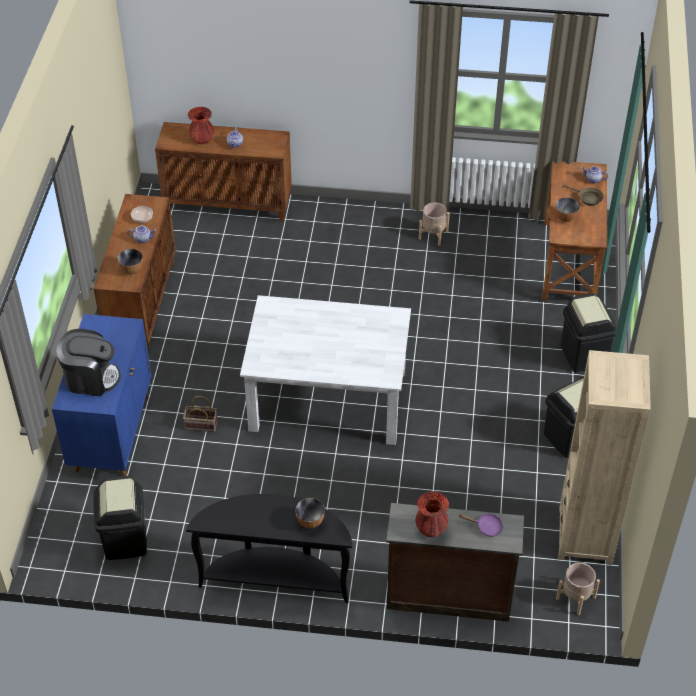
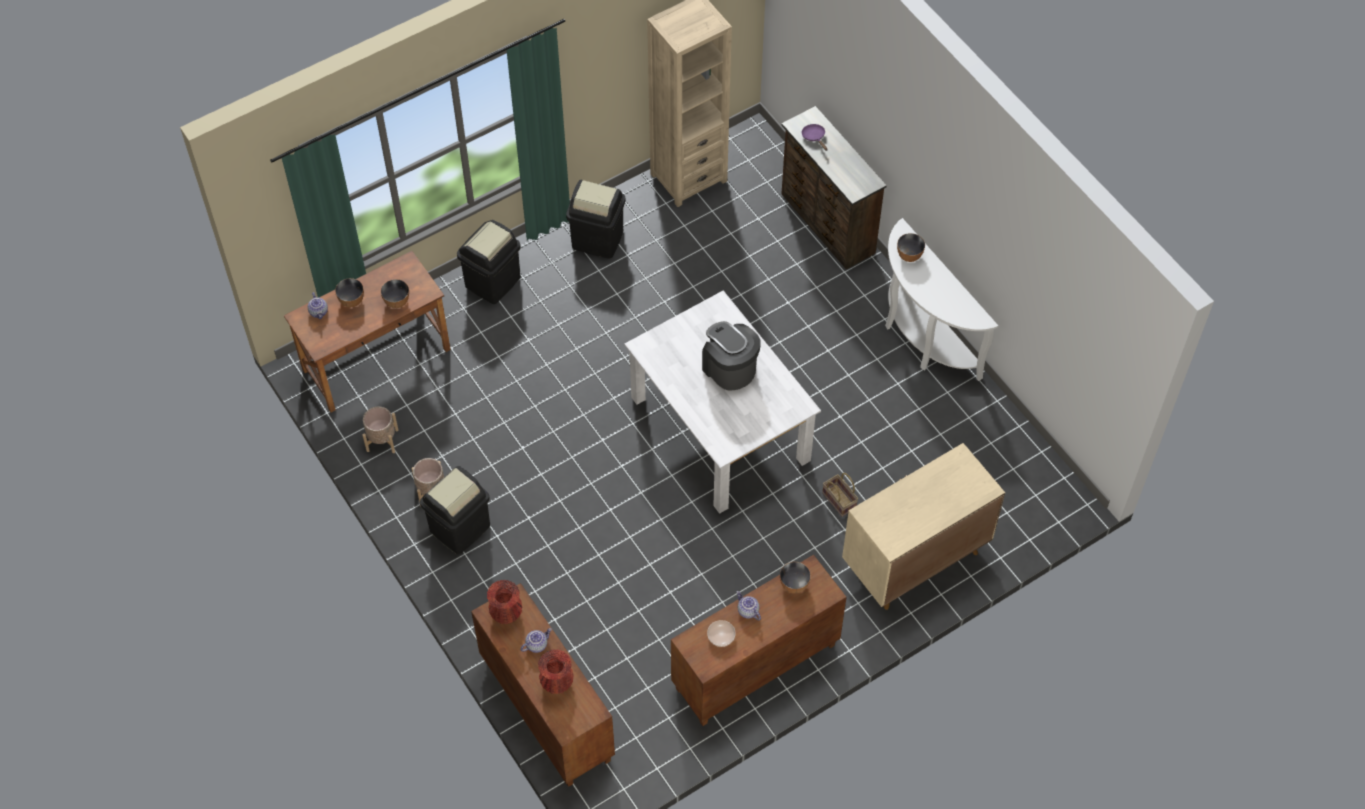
camera: 130 degrees left, 10 degrees up
blue cabinet [52,314,152,476] -> beige cabinet [842,443,1005,610]
coffee machine [56,329,121,396] -> coffee machine moved to [702,321,761,390]
black trash can [93,476,147,560] -> black trash can moved to [420,466,490,555]
black console table [186,494,352,603] -> white console table [885,218,998,381]
red vase [415,492,449,537] -> red vase moved to [487,580,522,624]
beige planter [556,562,600,615] -> beige planter moved to [362,406,398,453]
brown frying pan [564,185,604,206] -> bowl [335,278,364,307]

